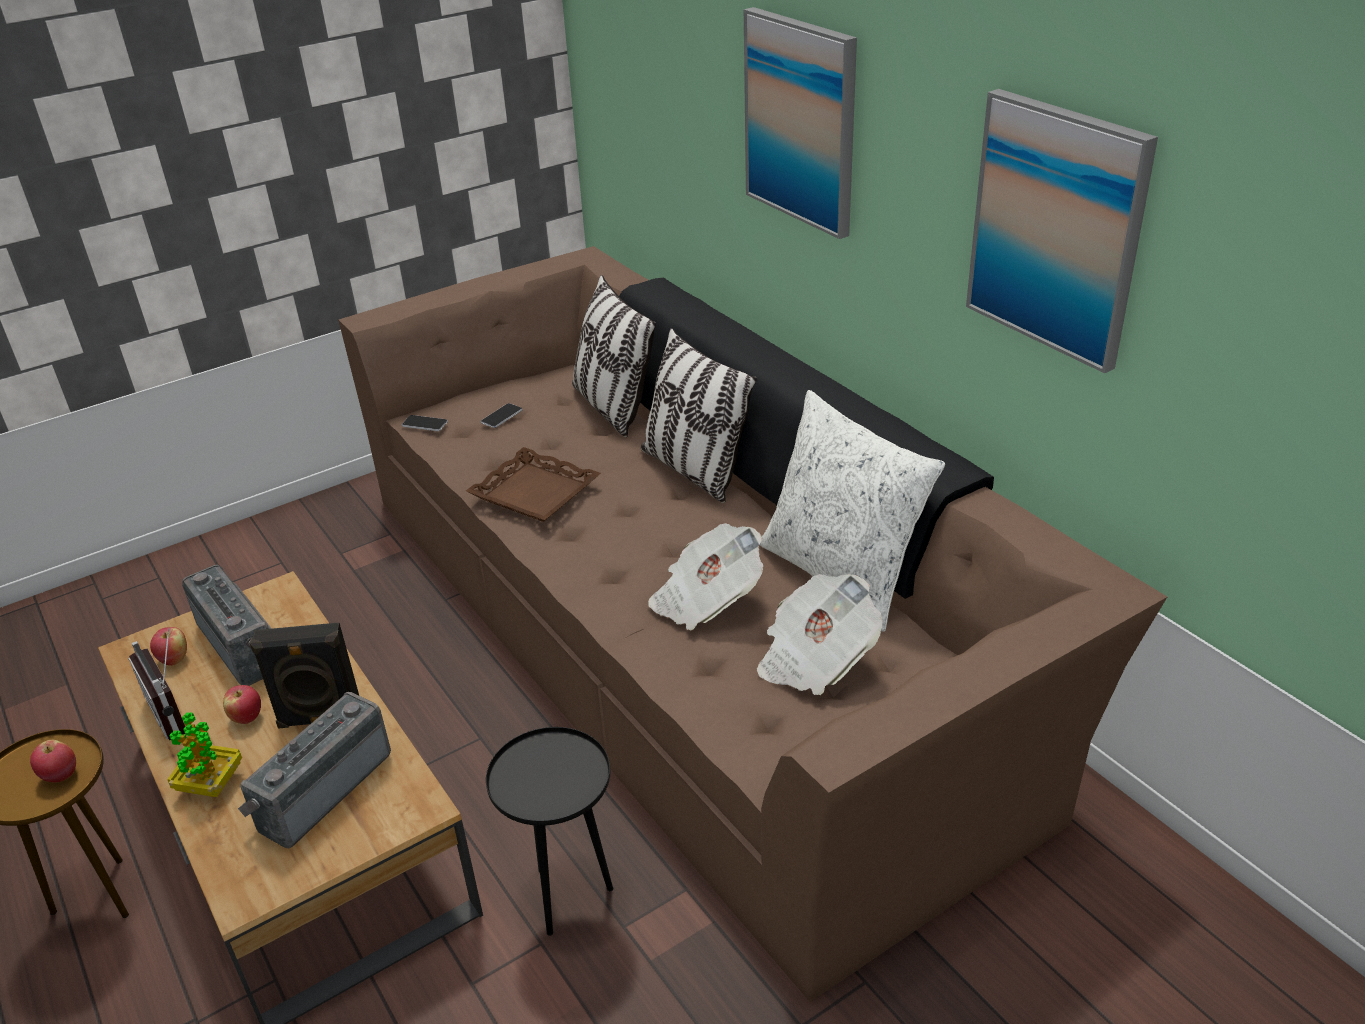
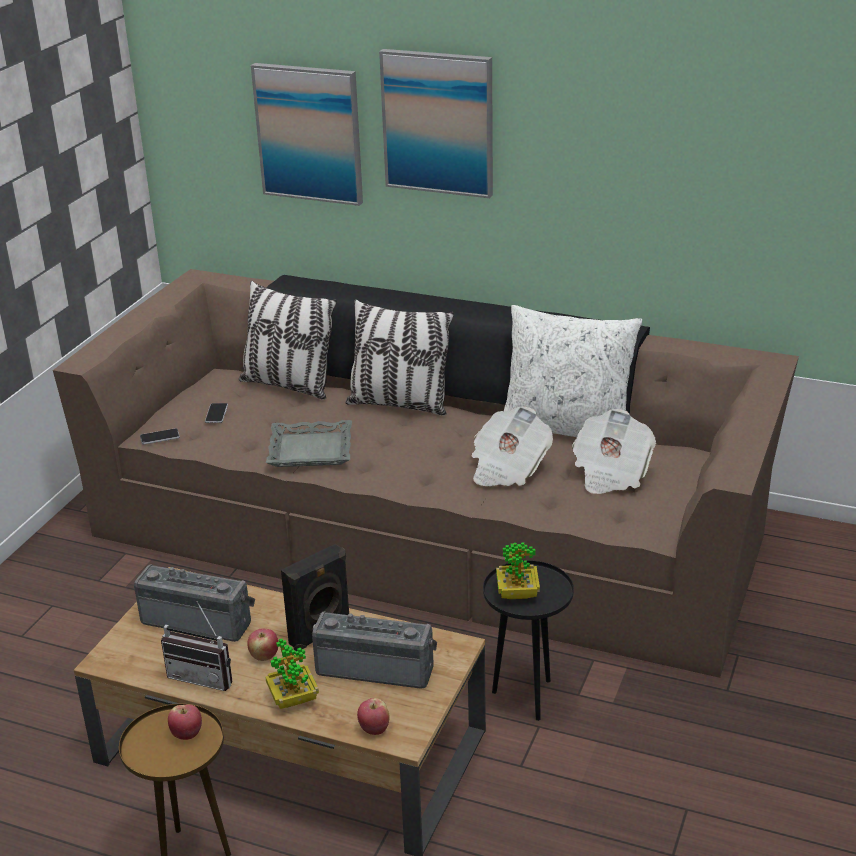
camera: 35 degrees left, 5 degrees down
apple [150,627,187,666] -> apple moved to [357,698,390,735]
radio [238,692,391,848] -> radio turned 105 degrees clockwise [312,611,437,689]
brown tray [466,447,601,522] -> grey tray [266,420,352,467]
picture [966,89,1158,373] -> picture moved to [251,63,363,206]
none -> potted plant [496,542,540,599]

